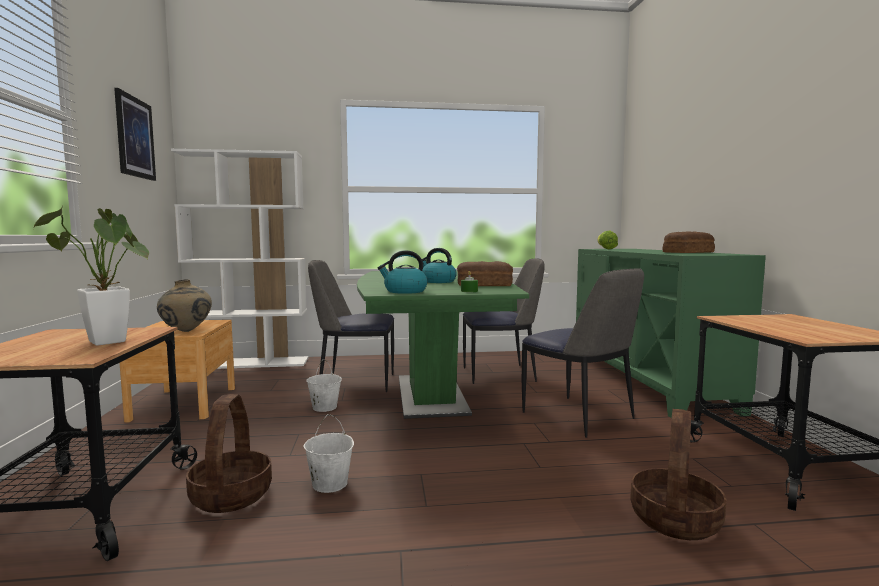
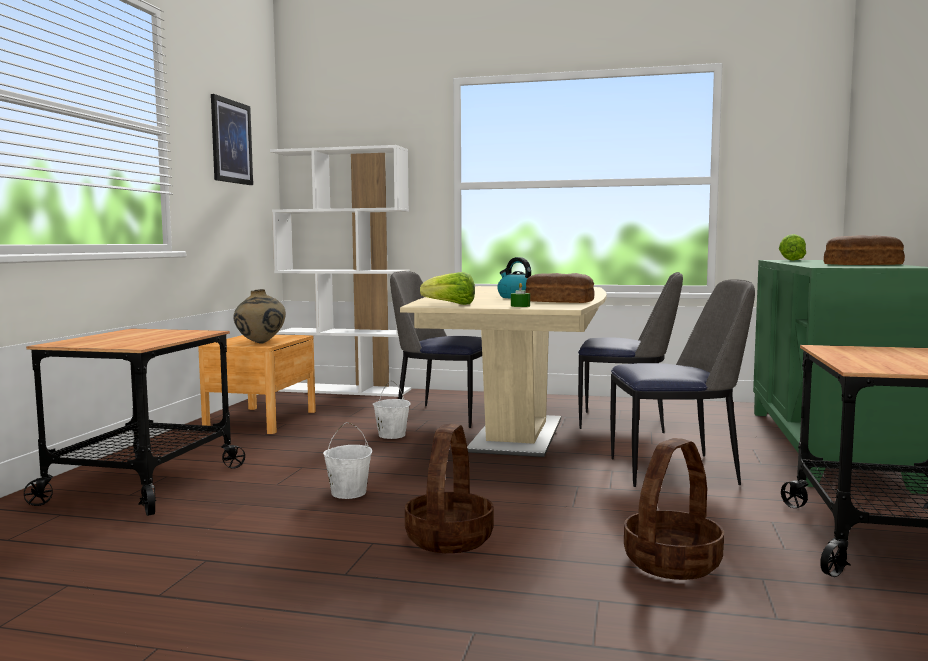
camera: 20 degrees right, 0 degrees up
potted plant [33,205,149,346] -> none
basket [186,394,272,513] -> basket moved to [405,424,494,553]
green dining table [357,270,529,419] -> beige dining table [400,286,607,457]
kettle [378,250,427,294] -> lettuce [420,272,475,305]
chair [522,269,644,438] -> chair turned 75 degrees counterclockwise [610,280,755,487]

